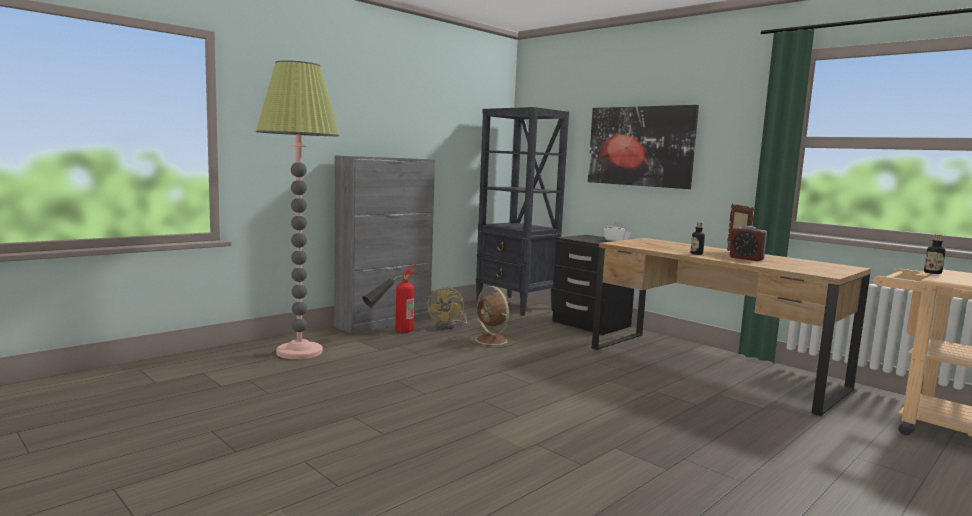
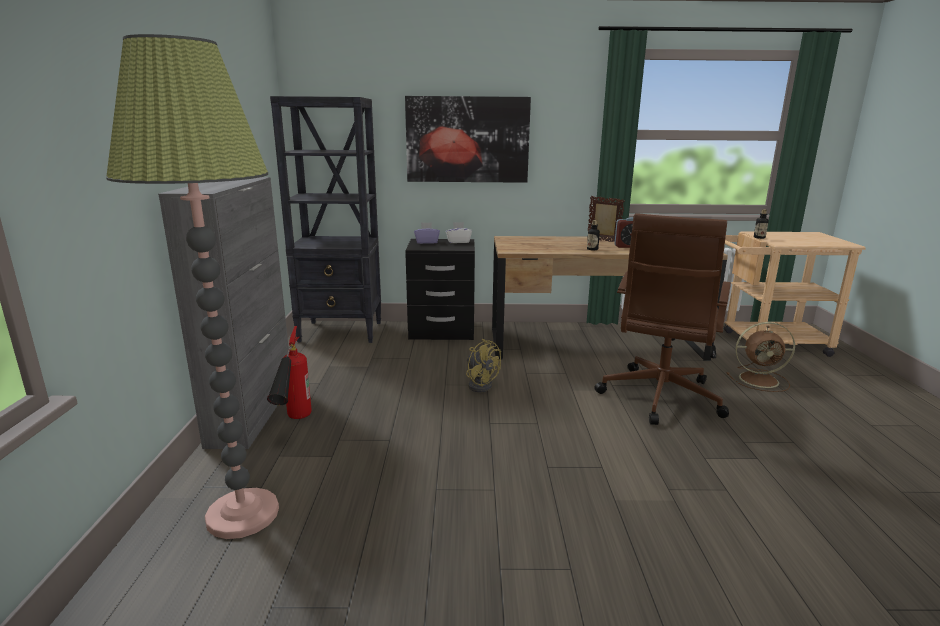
camera: 45 degrees left, 10 degrees up
yellow fan [428,286,467,329] -> yellow fan moved to [466,339,501,392]
brown fan [467,286,517,348] -> brown fan moved to [726,322,795,392]
none -> purple tissue box [414,222,440,244]
none -> brown office chair [594,213,731,425]

